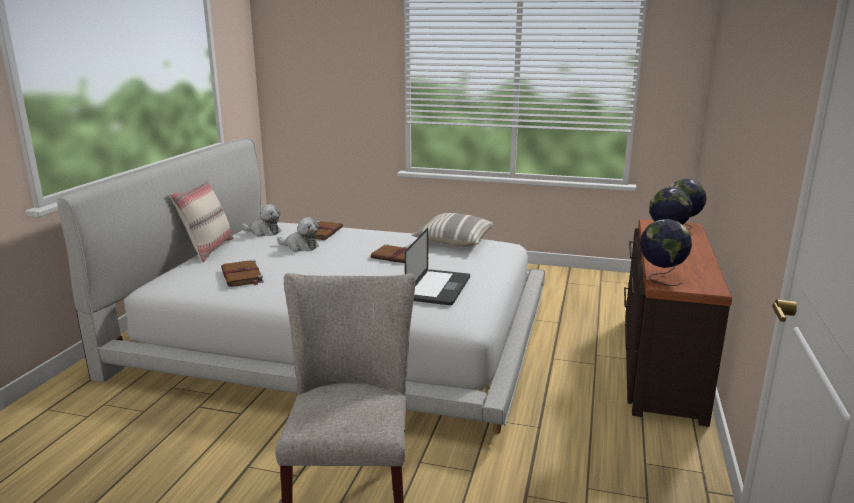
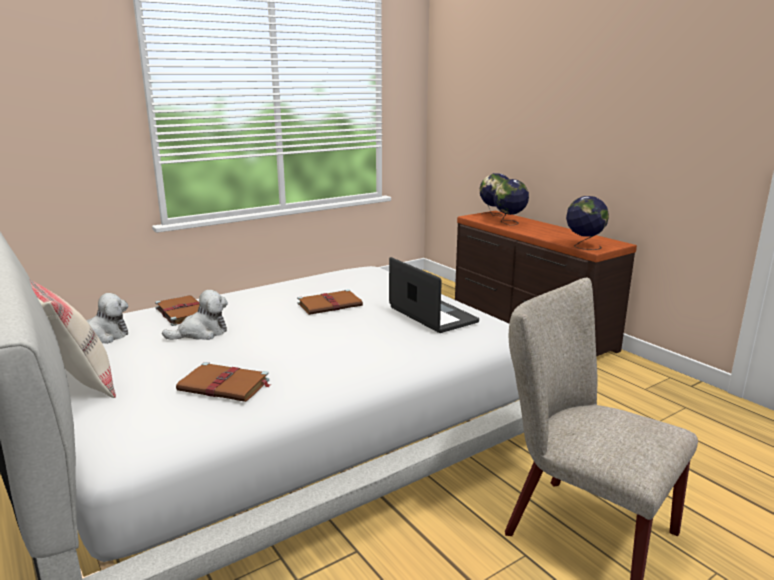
camera: 50 degrees left, 0 degrees up
pillow [412,213,493,247] -> none

